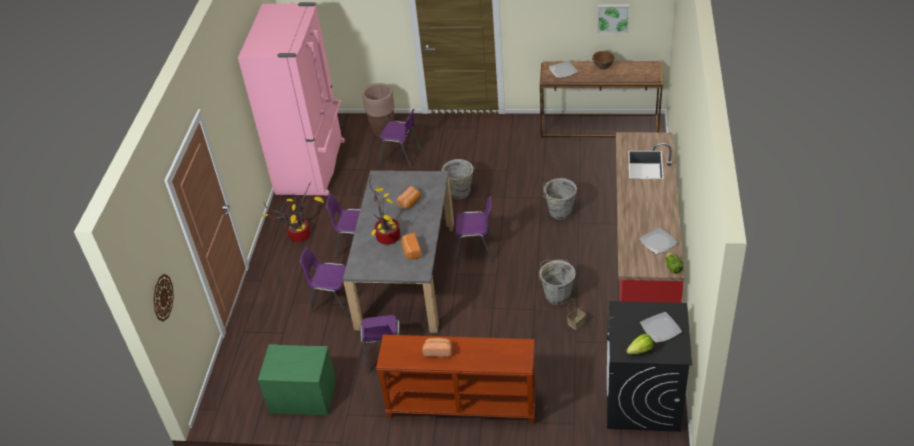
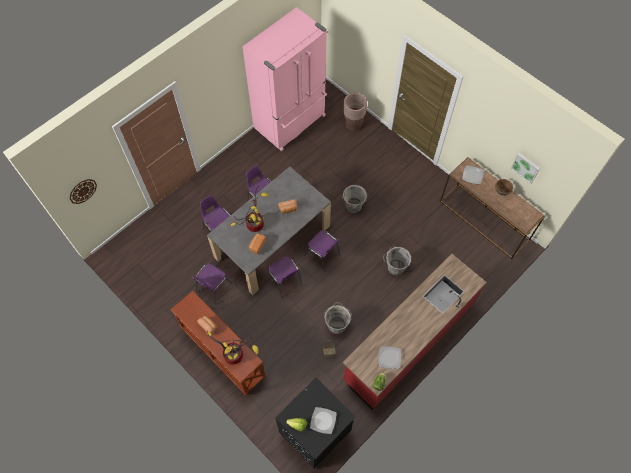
camera: 35 degrees right, 20 degrees up
green nightstand [258,344,336,416] -> none
potted plant [261,182,324,242] -> potted plant moved to [206,330,259,365]
purple chair [379,109,421,169] -> purple chair moved to [267,256,302,298]

